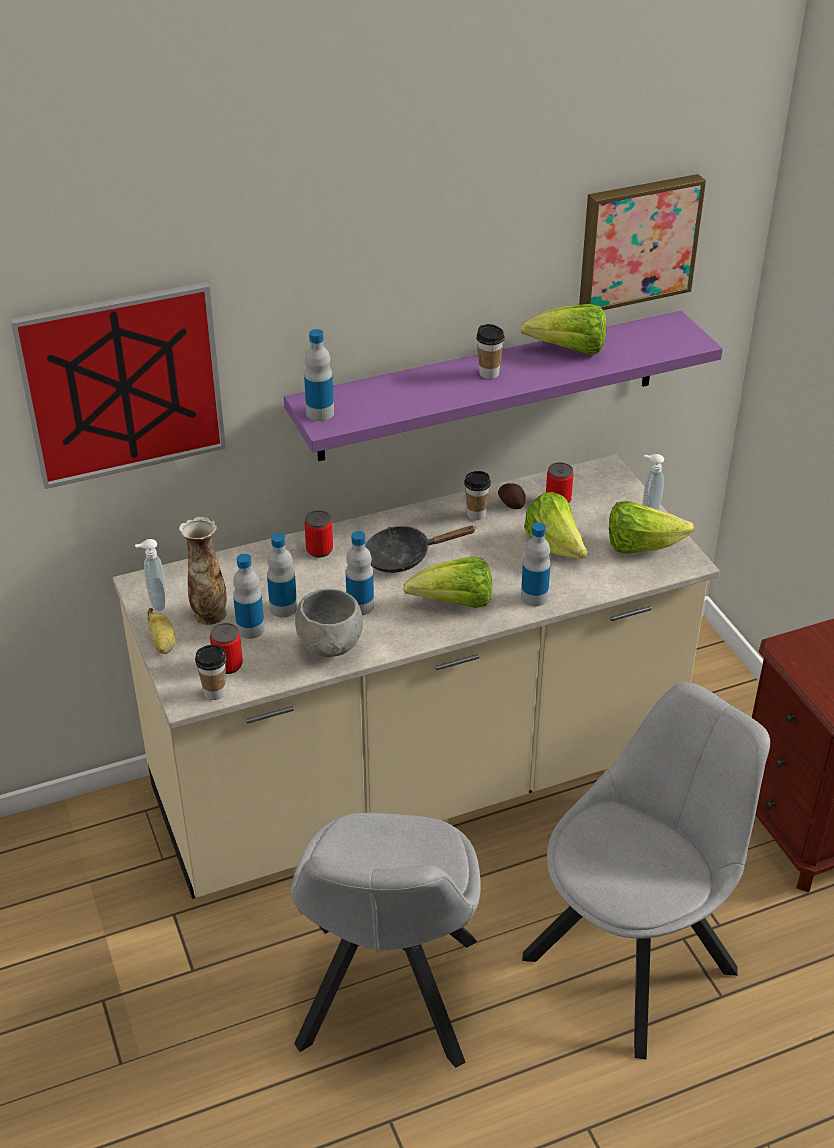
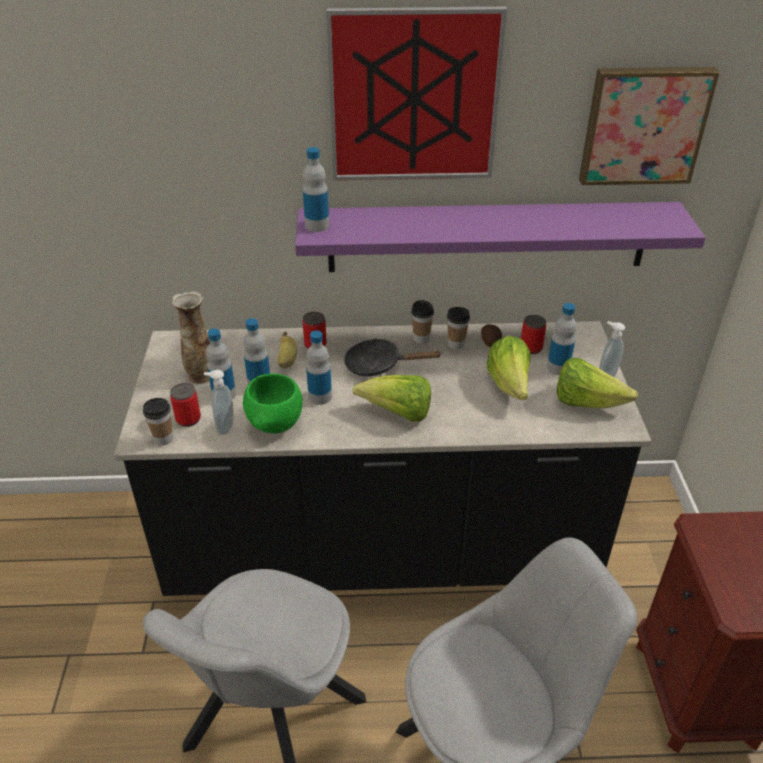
camera: 20 degrees right, 0 degrees up
picture [10,282,226,489] -> picture moved to [327,7,507,180]
beige counter [113,454,720,899] -> black counter [114,321,651,596]
soap dispenser [135,539,166,611] -> soap dispenser moved to [204,370,234,435]
banana [147,608,175,654] -> banana moved to [278,332,297,368]
grey bowl [295,589,363,657] -> green bowl [243,373,303,433]
cup [476,324,505,379] -> cup moved to [411,300,434,344]
lettuce [520,304,606,354] -> none
bottle [521,522,551,606] -> bottle moved to [547,303,577,375]

